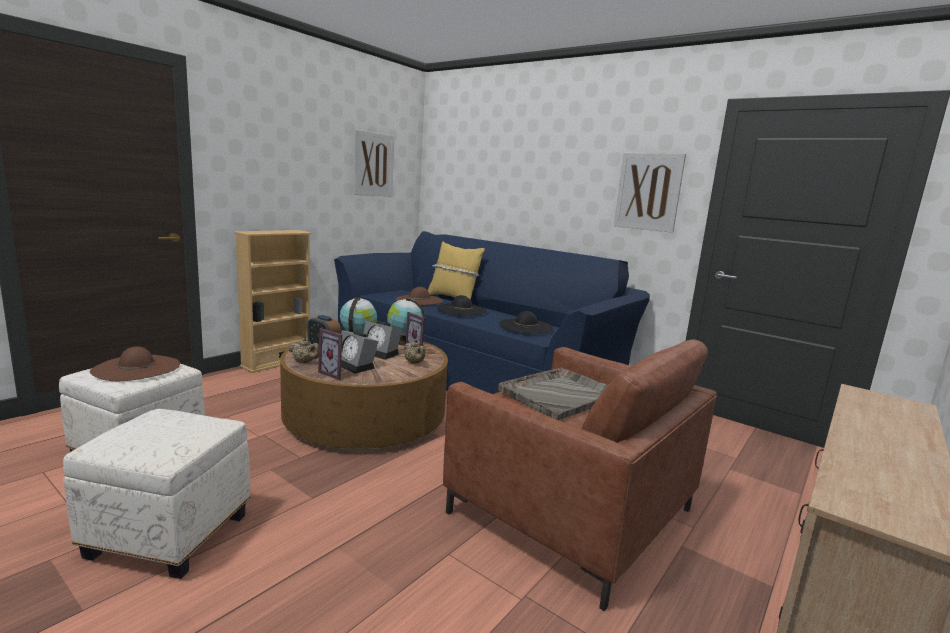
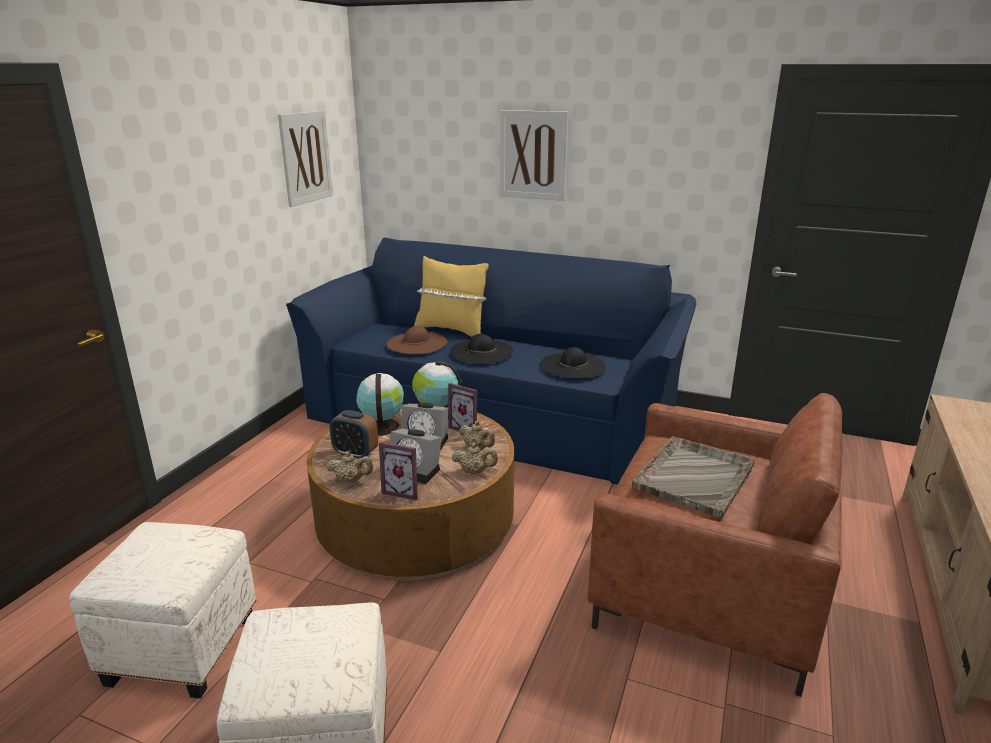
camera: 15 degrees left, 10 degrees up
brown hat [90,346,180,381] -> none
beige bookcase [234,230,311,373] -> none
picture [614,153,686,233] -> picture moved to [500,110,568,201]
none -> beige teapot [452,443,498,474]

